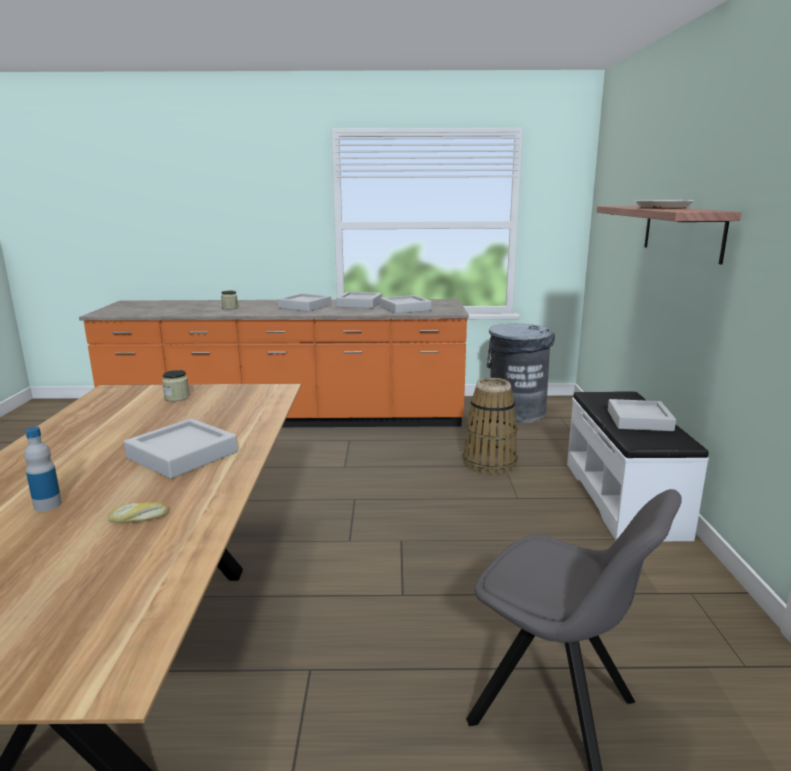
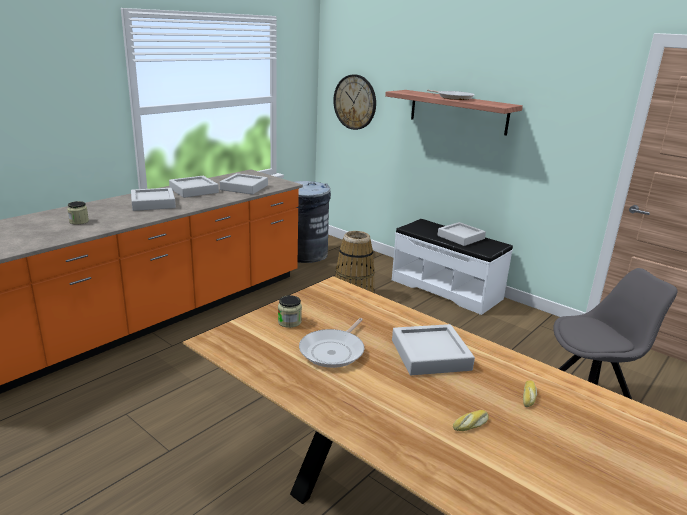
camera: 50 degrees left, 5 degrees up
bottle [24,427,62,512] -> bread [453,410,489,431]
none -> frying pan [299,318,364,368]
none -> wall clock [333,75,376,130]

